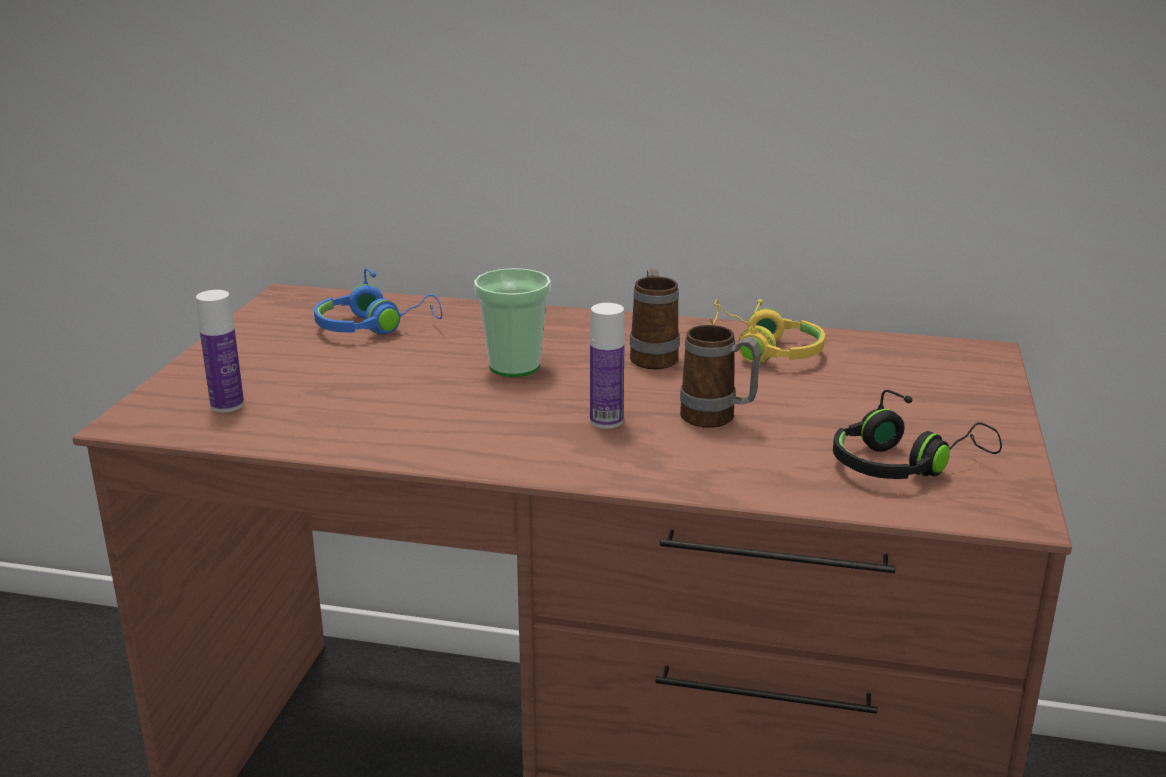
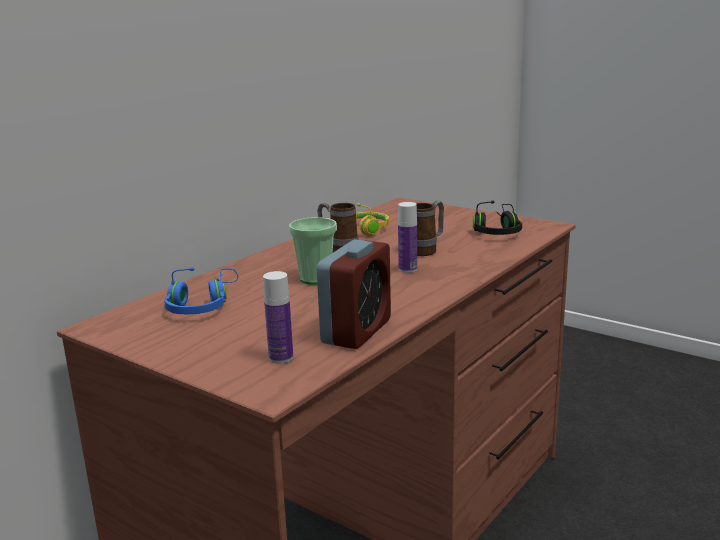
camera: 65 degrees left, 5 degrees down
none -> alarm clock [317,239,391,349]

